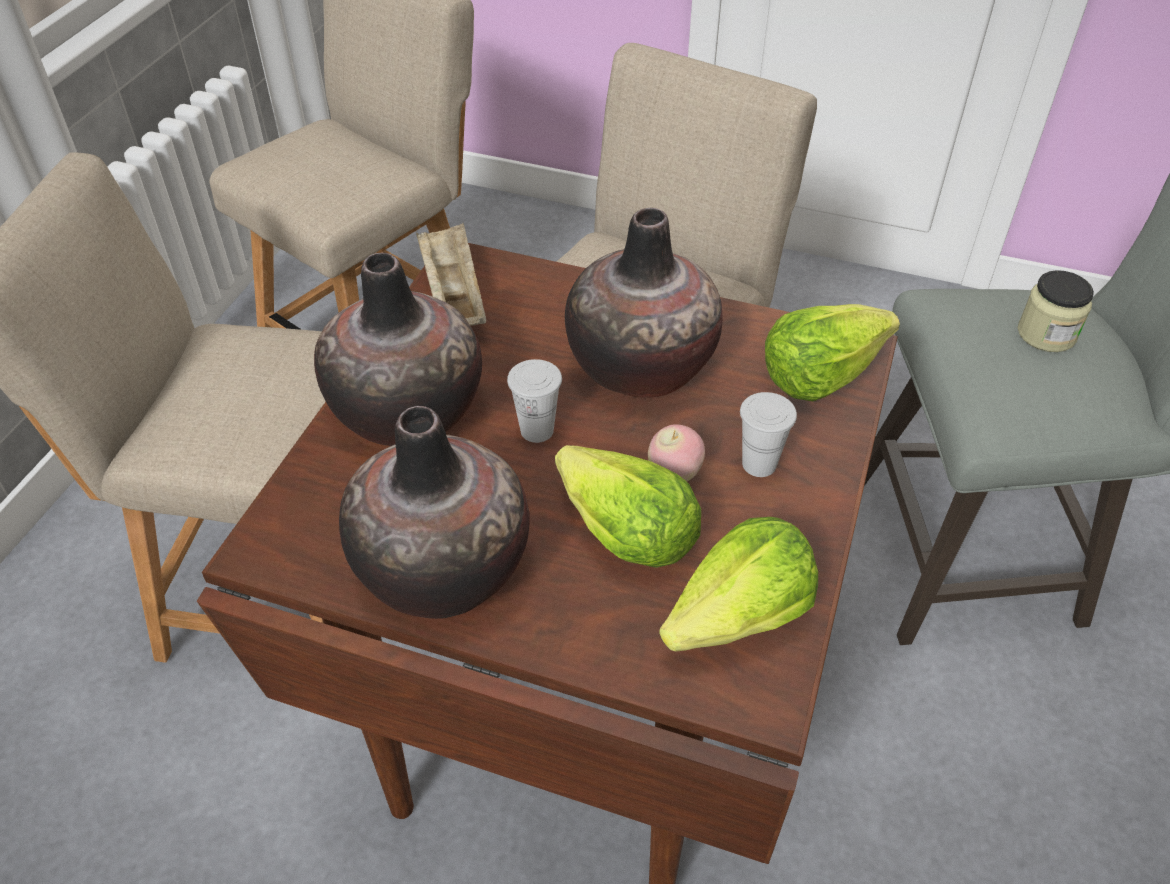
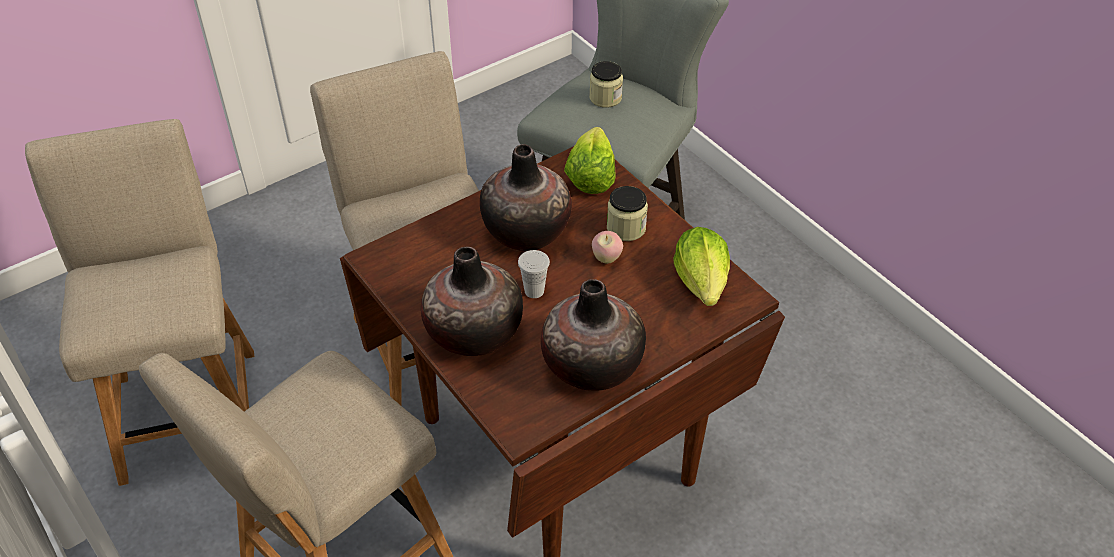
camera: 55 degrees left, 0 degrees up
beige tray [416,223,486,326] -> none
lettuce [555,445,701,568] -> none
white cup [740,392,797,477] -> jar [607,186,648,241]

